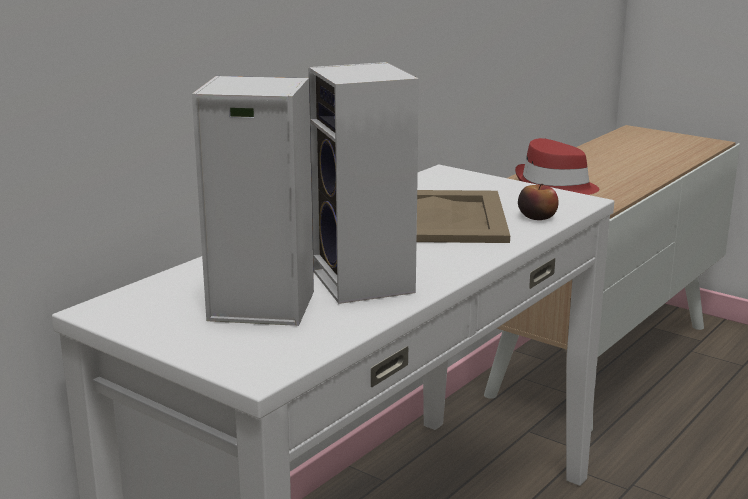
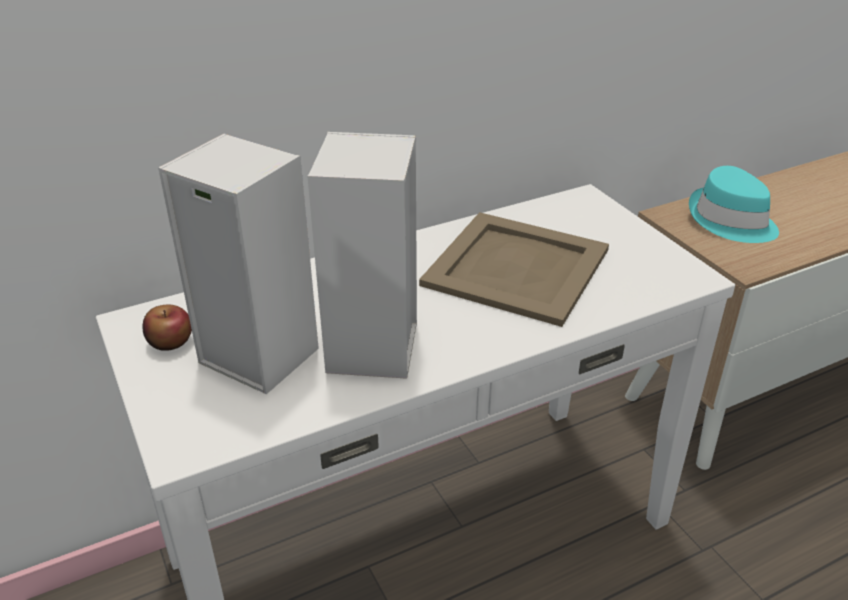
camera: 25 degrees right, 15 degrees up
red hat [515,138,599,195] -> turquoise hat [689,166,779,243]
apple [518,184,558,220] -> apple moved to [143,304,192,351]

